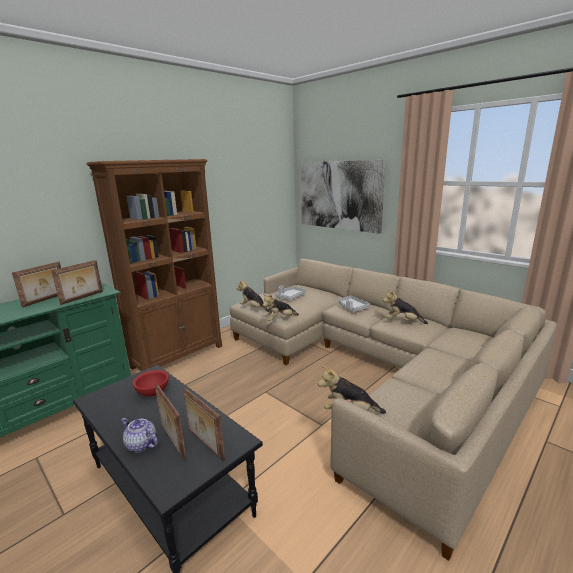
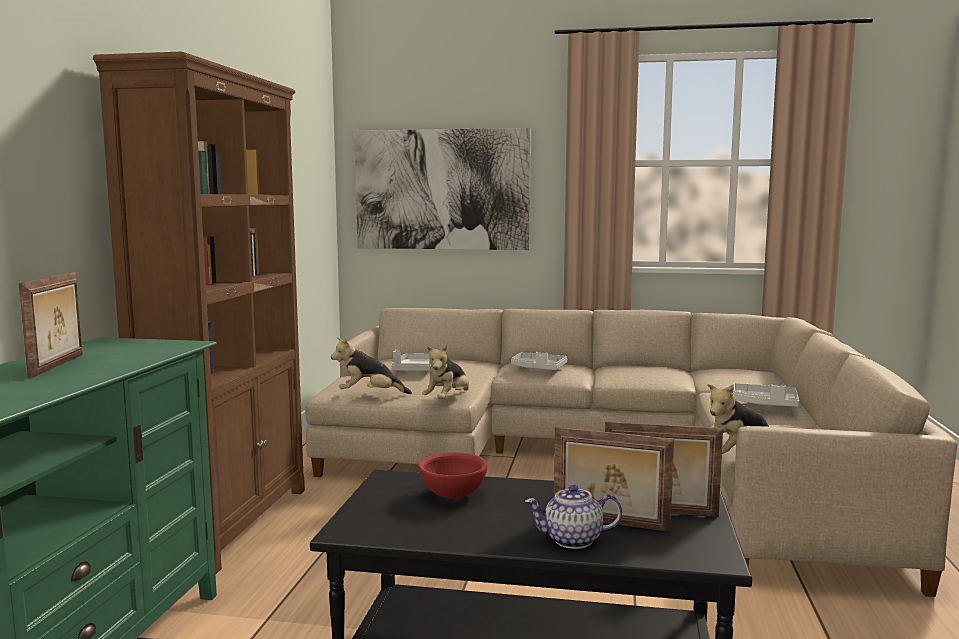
camera: 35 degrees left, 10 degrees down
picture frame [51,260,103,305] -> none
plush toy [383,290,428,324] -> none
none -> grey tray [733,383,799,407]

